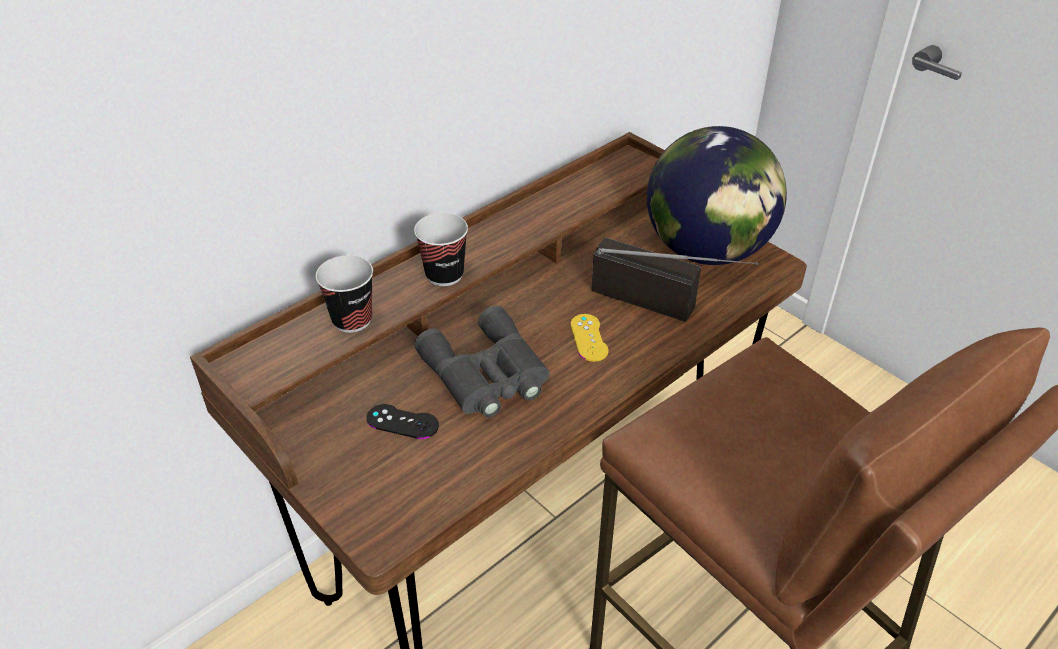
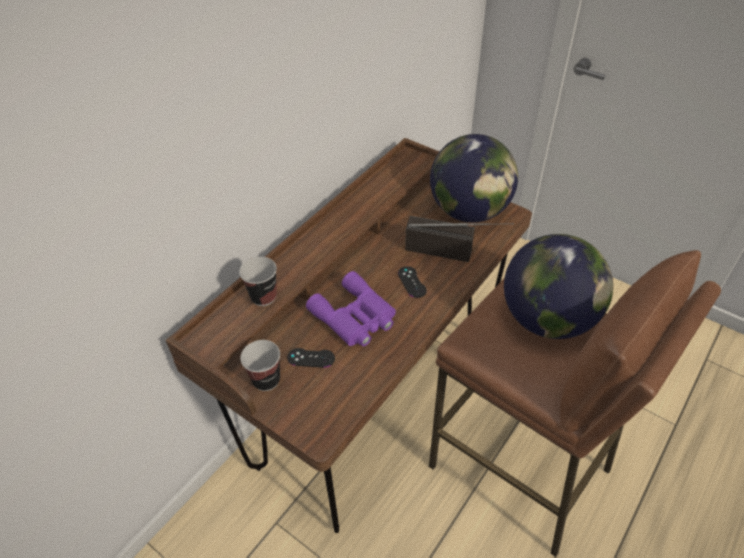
camera: 10 degrees left, 5 degrees up
cup [414,213,468,286] -> cup moved to [241,340,280,391]
grey binoculars [415,306,550,417] -> purple binoculars [306,271,396,346]
yellow game controller [570,314,609,362] -> black game controller [398,266,427,298]
none -> globe [504,234,613,339]

